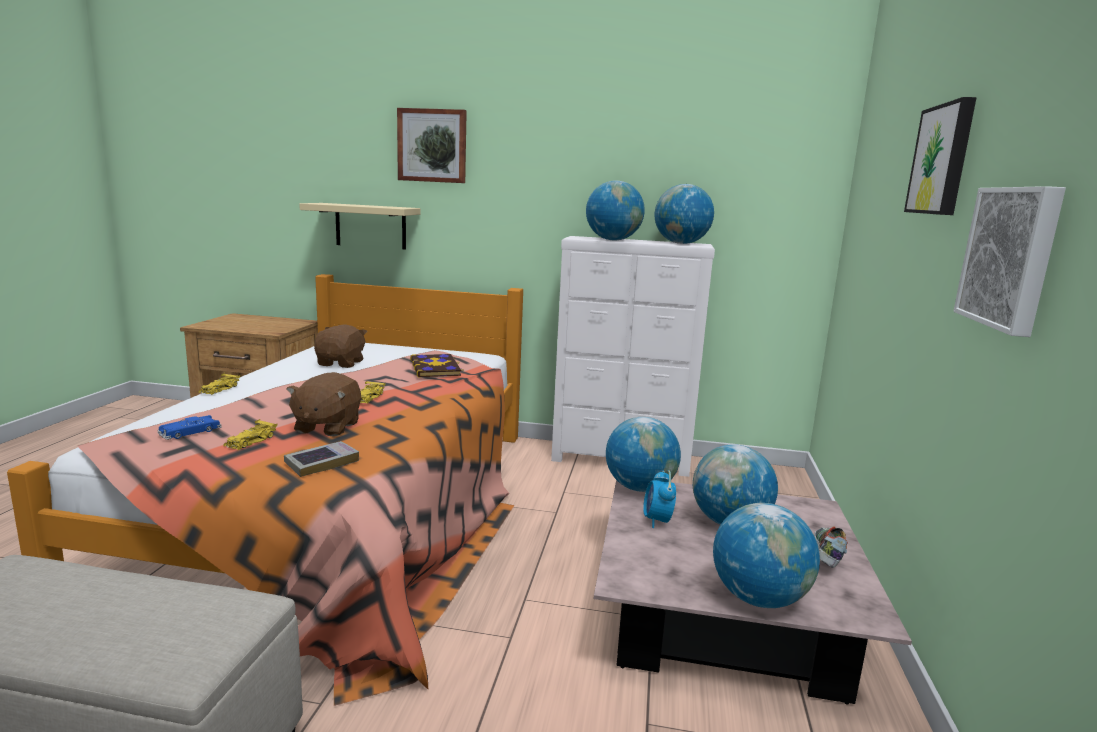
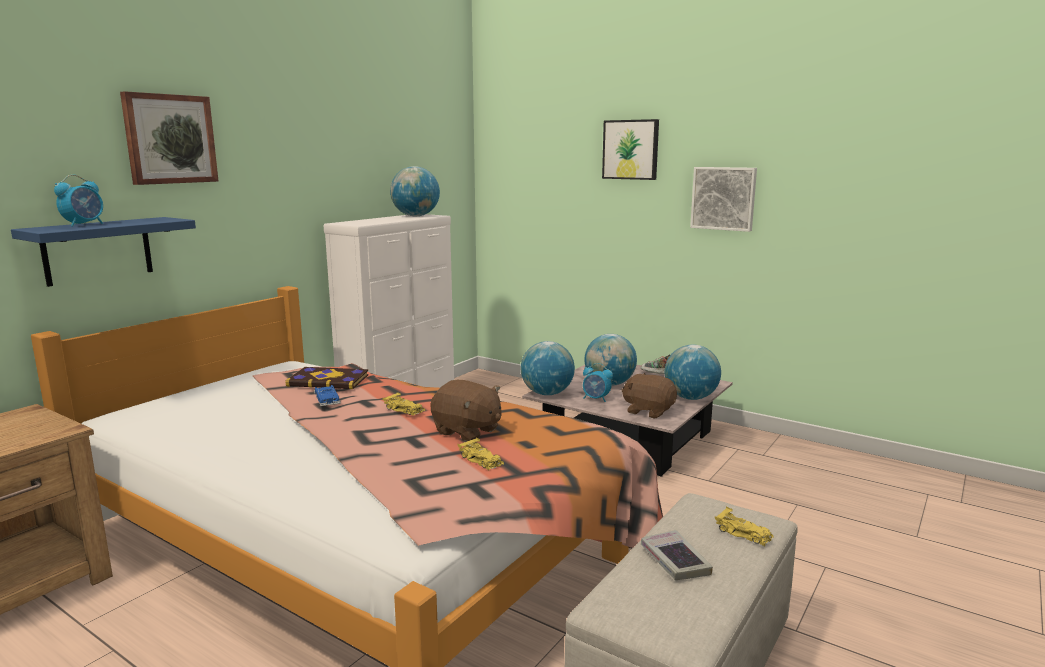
camera: 65 degrees left, 0 degrees up
blue toy car [157,415,221,440] -> blue toy car moved to [314,385,341,406]
yellow toy car [198,373,240,395] -> yellow toy car moved to [715,507,773,546]
book [284,441,359,477] -> book moved to [641,530,713,580]
beige shelf [299,203,420,249] -> blue shelf [11,217,196,287]
brown plush toy [314,324,367,368] -> brown plush toy moved to [622,373,677,419]
globe [586,181,645,241] -> none
none -> alarm clock [54,174,103,227]

